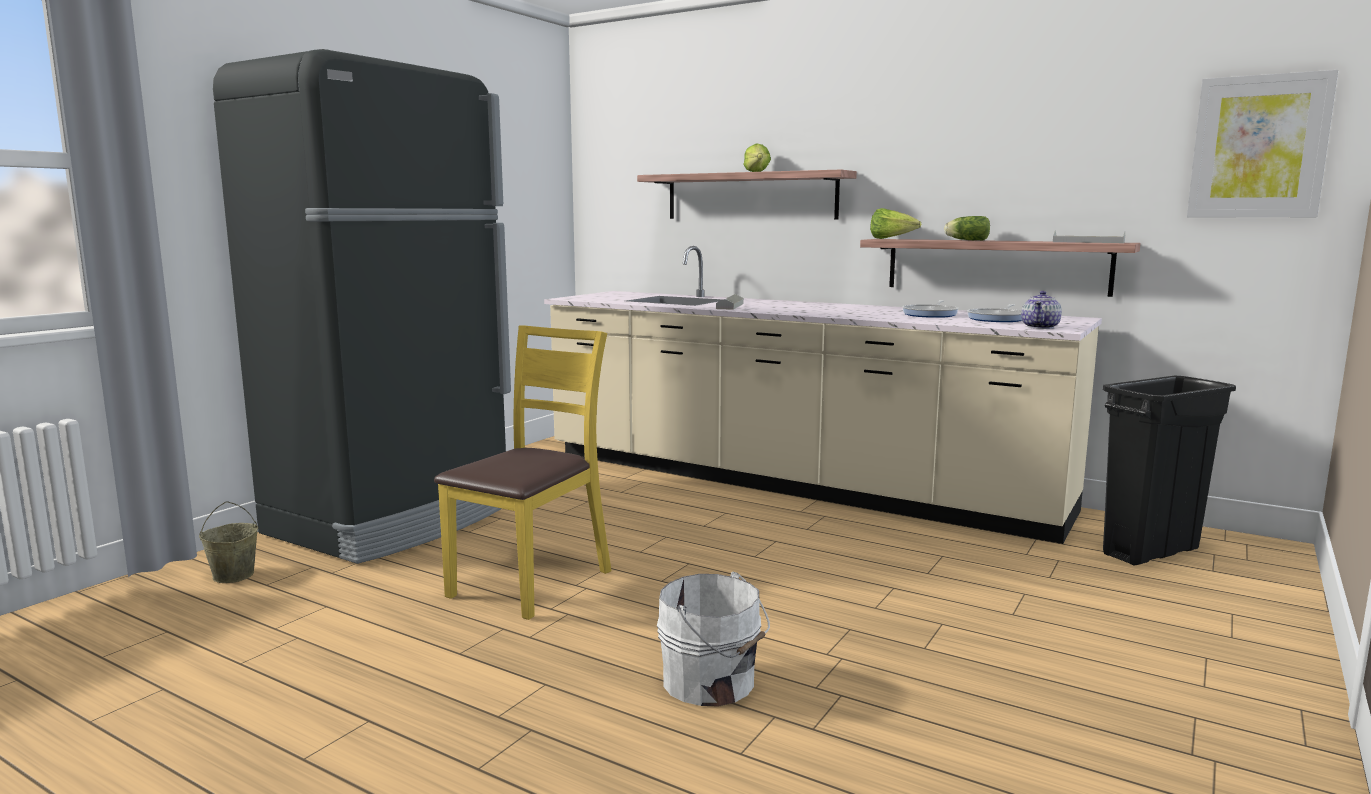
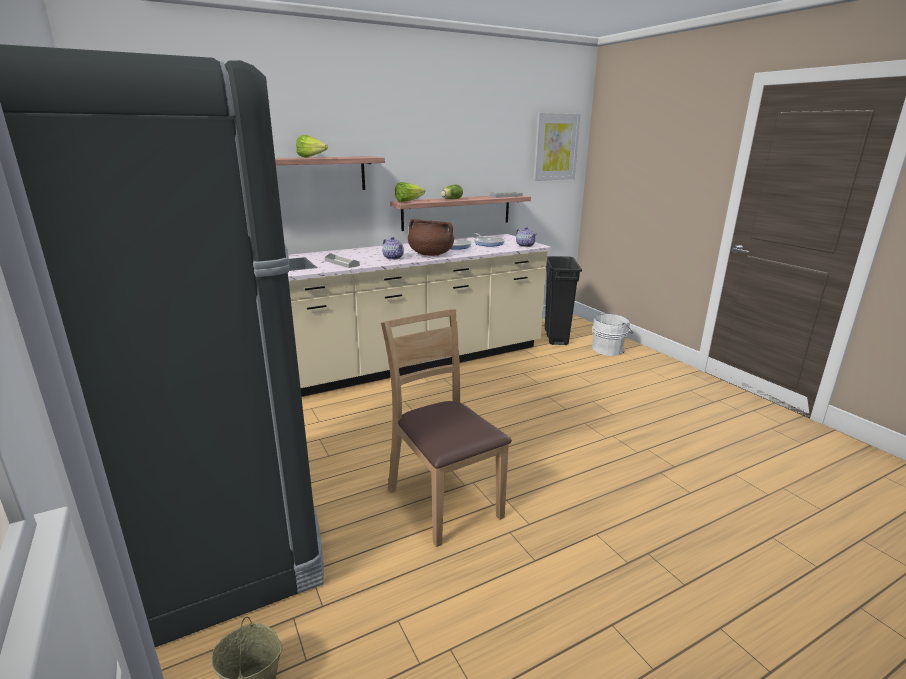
camera: 60 degrees left, 10 degrees up
yellow chair [434,325,611,620] -> brown chair [381,309,512,547]
white bucket [657,572,770,706] -> white bucket moved to [592,312,633,356]
none -> teapot [382,237,404,260]
none -> brown cooking pot [408,219,454,256]

